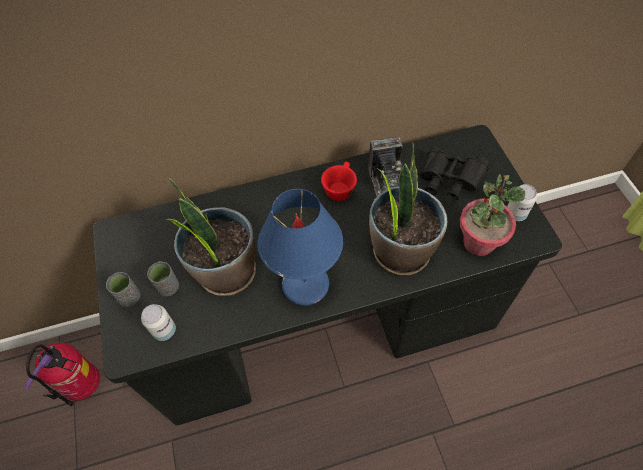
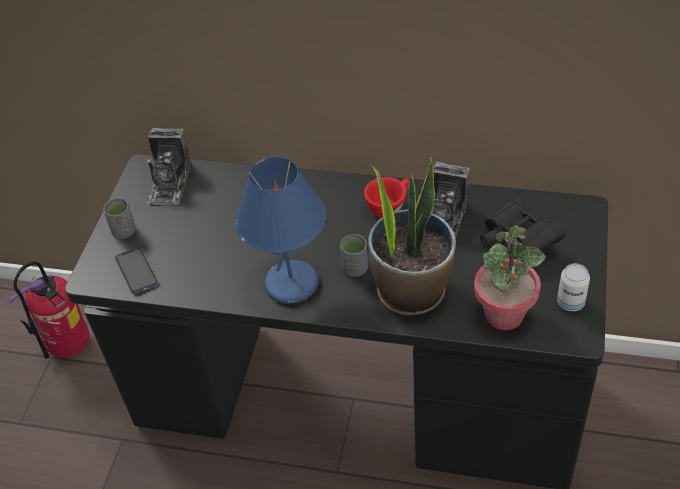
camera: 30 degrees right, 10 degrees down
can [141,304,176,341] -> phone [115,248,158,293]
grey cup [147,261,179,296] -> grey cup moved to [340,234,368,277]
potted plant [166,178,256,296] -> none
none -> camera [146,128,191,204]

